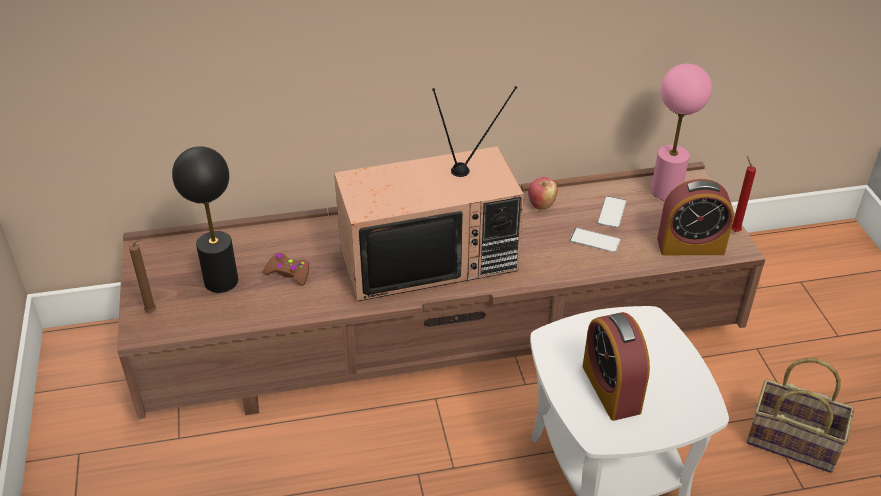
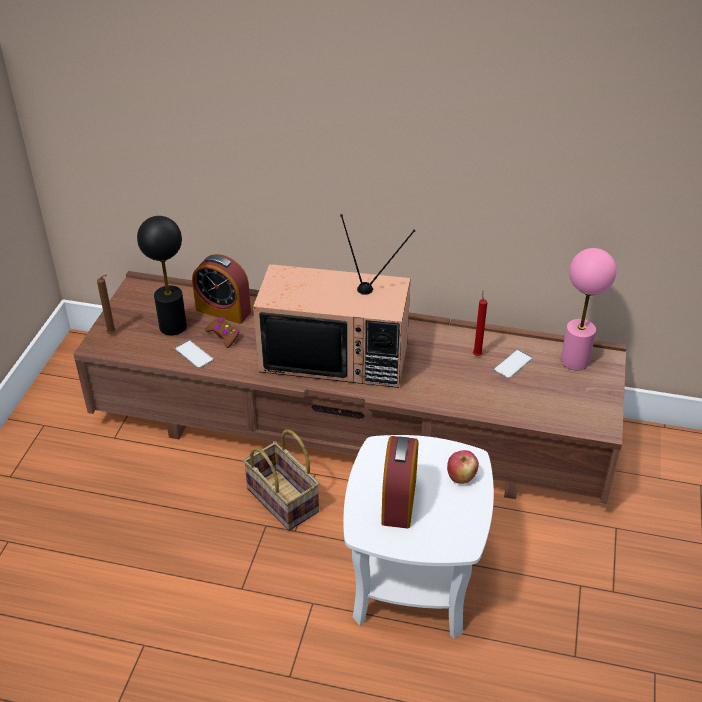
camera: 25 degrees right, 0 degrees up
apple [528,177,557,210] -> apple moved to [447,450,479,484]
phone [570,228,621,252] -> phone moved to [175,340,214,368]
alarm clock [657,179,734,255] -> alarm clock moved to [192,254,251,324]
red candle [731,156,756,232] -> red candle moved to [473,291,487,356]
basket [747,358,855,473] -> basket moved to [243,430,320,531]

